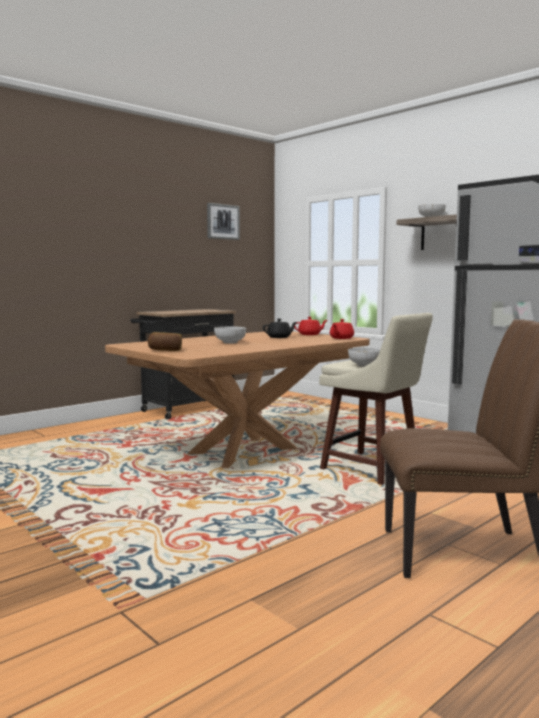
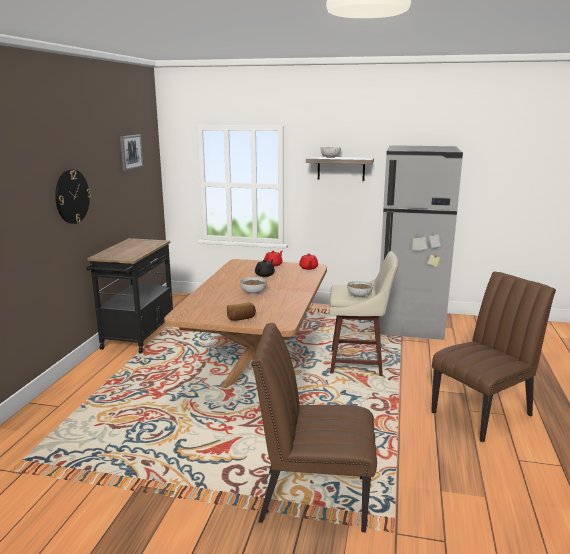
camera: 35 degrees left, 10 degrees up
none -> wall clock [55,169,91,224]
none -> brown chair [252,323,377,532]

